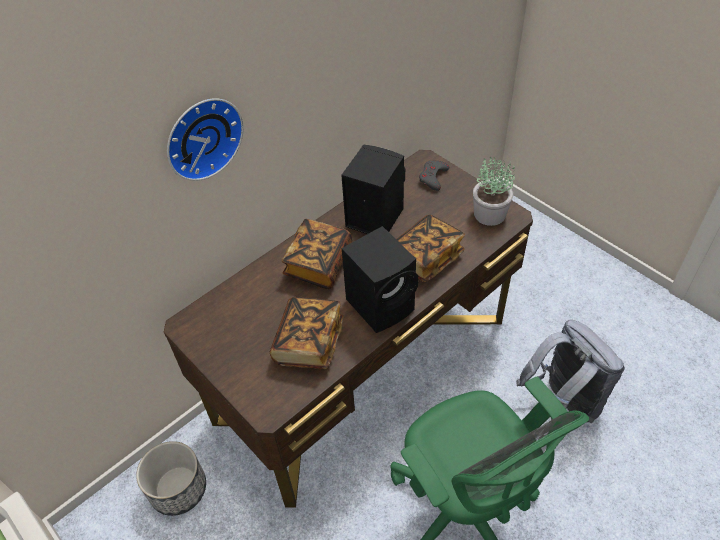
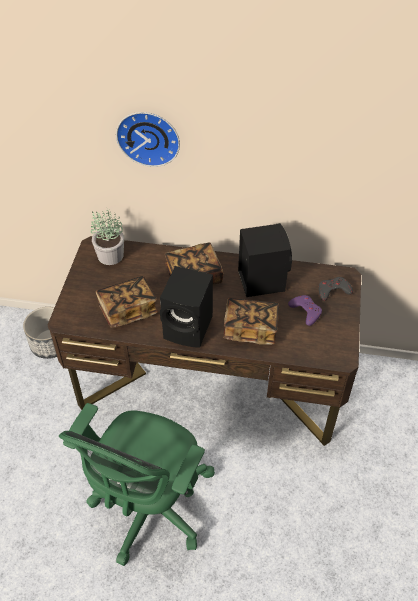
camera: 50 degrees right, 0 degrees up
potted plant [473,157,515,226] -> potted plant moved to [91,208,124,265]
grey backpack [516,319,625,424] -> none
none -> purple game controller [288,295,322,326]

